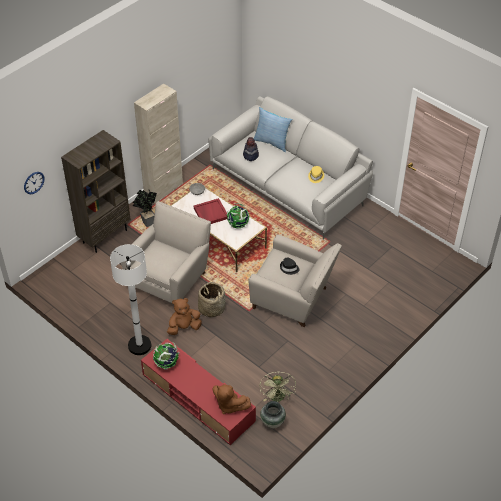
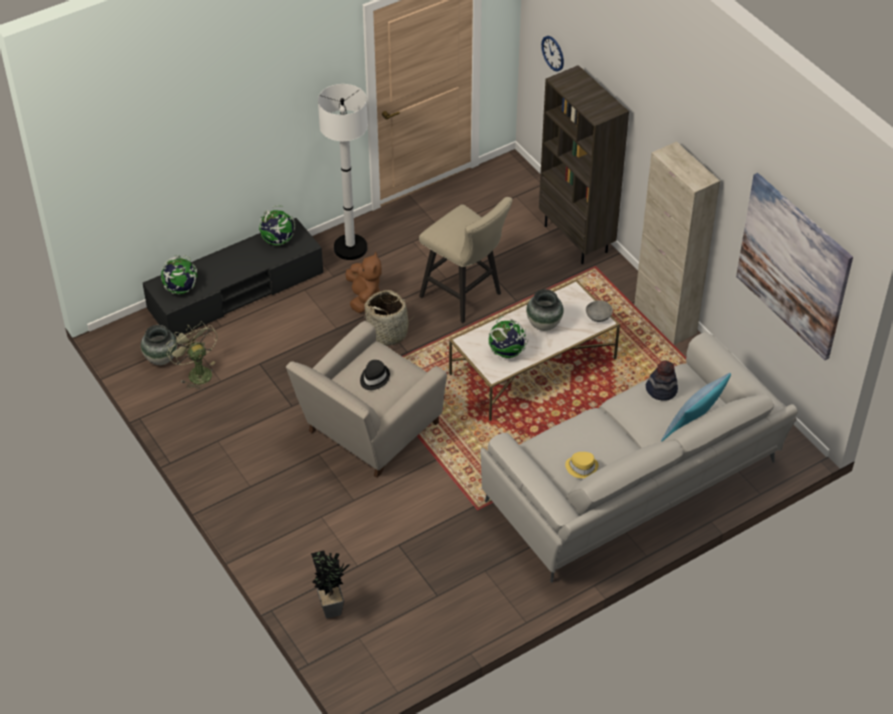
camera: 105 degrees right, 0 degrees up
beige armchair [121,201,211,303] -> beige stool [419,197,512,323]
potted plant [133,190,157,227] -> potted plant moved to [311,551,350,619]
red tv stand [141,339,256,445] -> black tv stand [143,218,323,337]
red tray [194,198,227,224] -> vase [526,289,564,331]
brown plush toy [213,384,251,414] -> globe [161,255,197,294]
green fan [259,372,296,402] -> green fan turned 45 degrees clockwise [166,322,217,390]
none -> picture [736,173,853,360]

